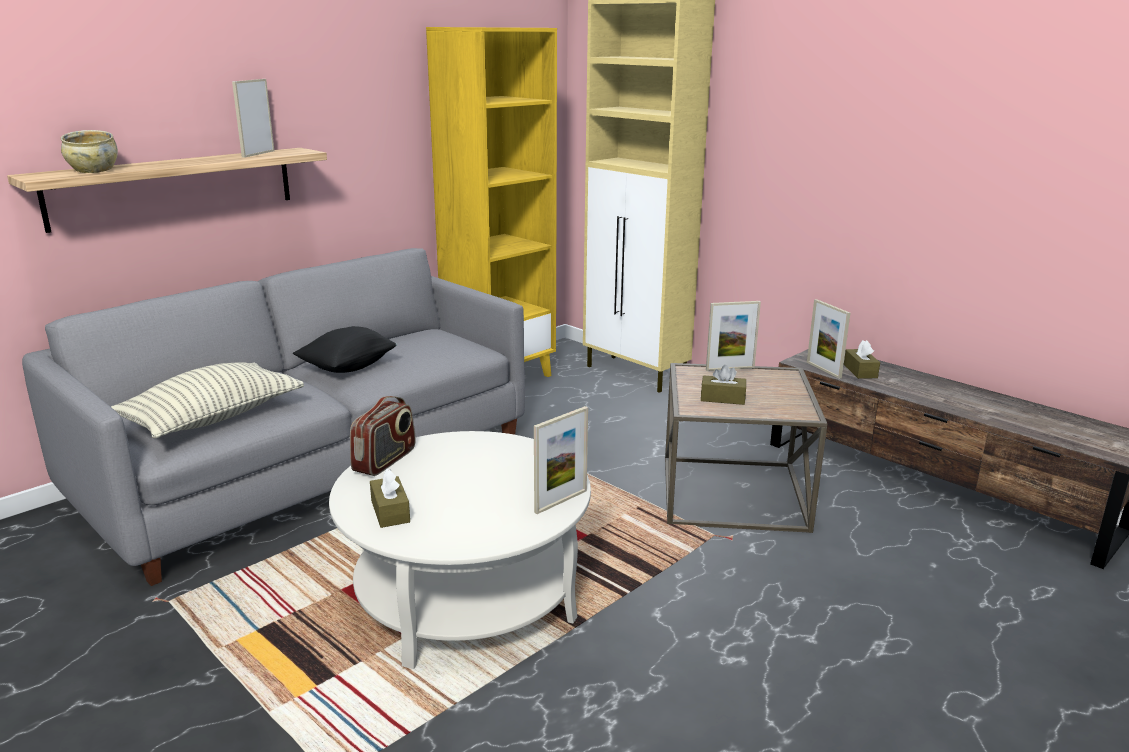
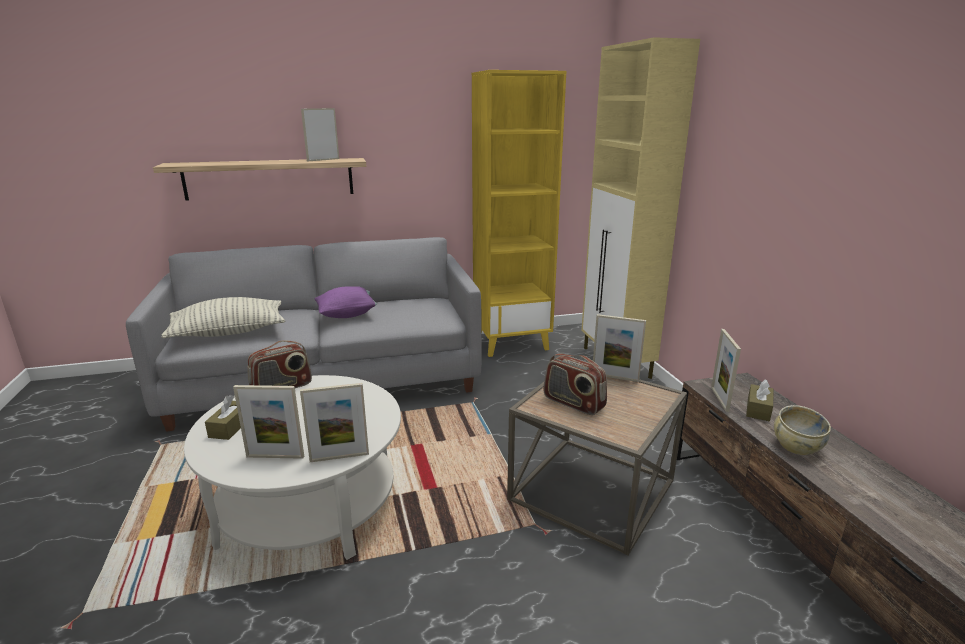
camera: 30 degrees right, 0 degrees up
beige bowl [60,130,118,173] -> beige bowl moved to [774,405,831,455]
black pillow [293,326,397,373] -> purple pillow [314,286,377,318]
brown tissue box [701,365,746,405] -> radio [543,353,607,415]
none -> picture frame [233,385,304,459]

